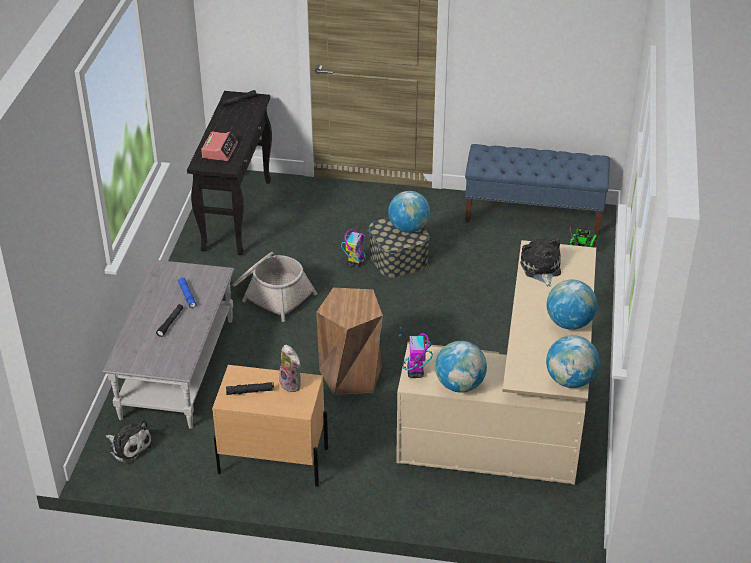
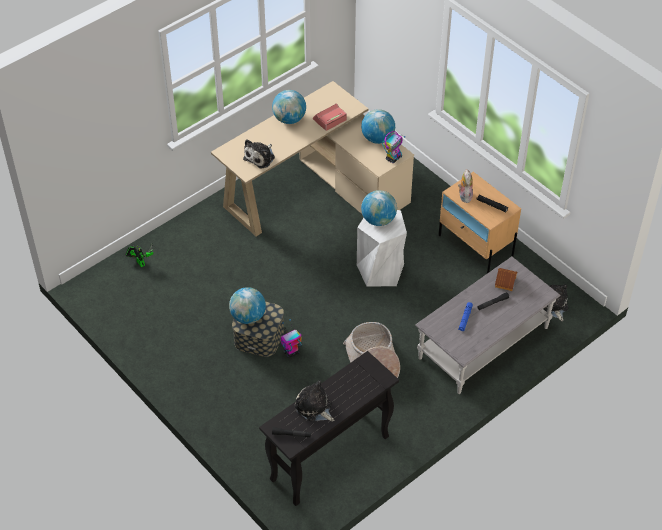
camera: 140 degrees left, 10 degrees up
alarm clock [201,131,238,161] -> alarm clock moved to [313,103,347,131]
brown stool [316,288,383,395] -> white stool [357,210,407,287]
blue bench [465,144,610,236] -> none
globe [546,335,599,388] -> globe moved to [361,190,397,226]
none -> plush toy [294,380,334,421]
none -> toy house [495,268,517,291]

